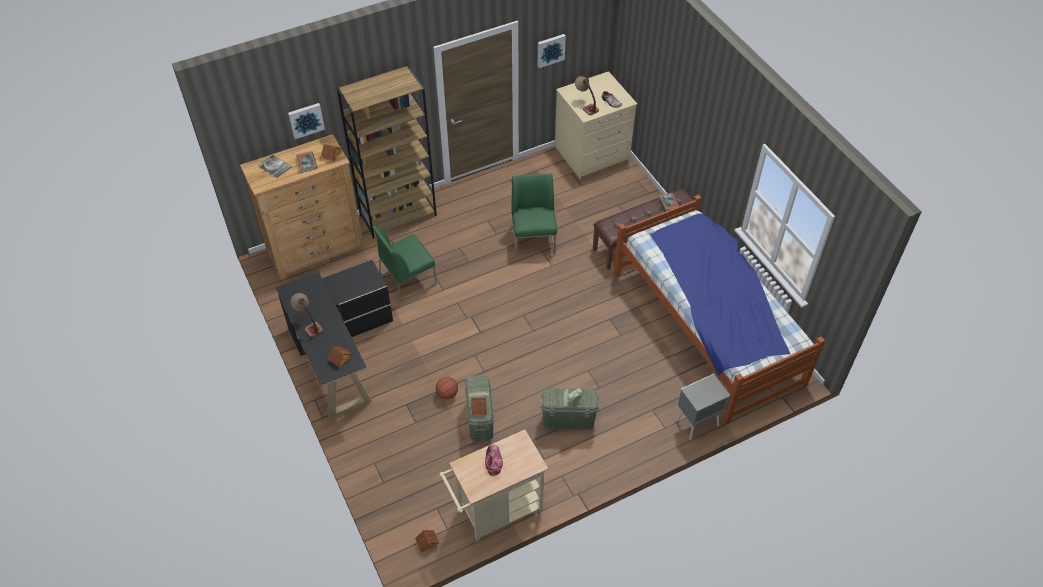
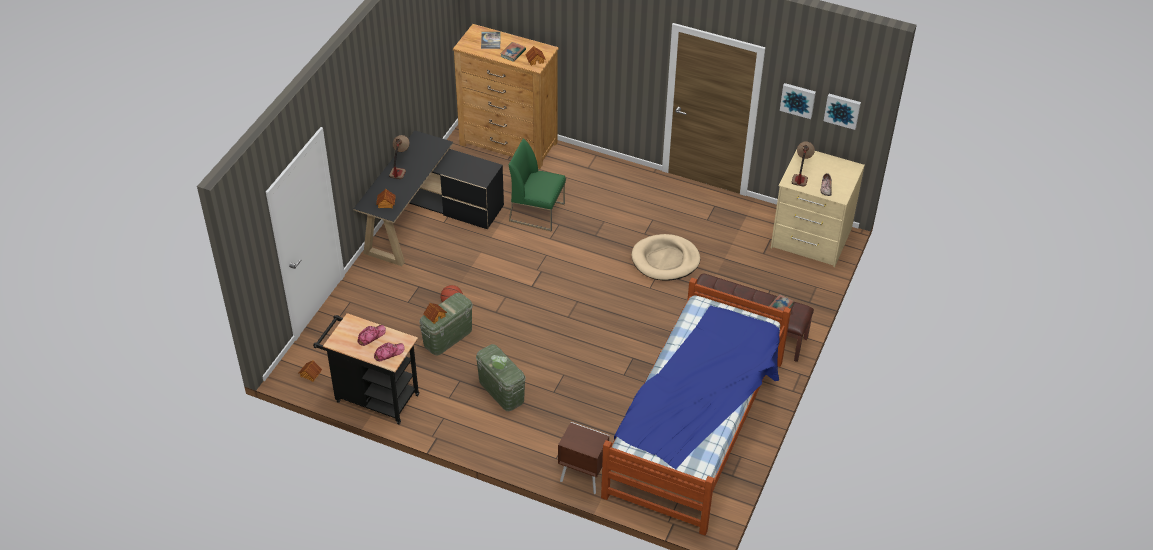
camera: 50 degrees right, 5 degrees down
picture [288,103,325,139] -> picture moved to [824,94,861,130]
brown bookcase [337,66,437,239] -> none
beige cart [439,430,548,542] -> black cart [313,313,419,425]
green chair [511,173,557,257] -> beige dog bed [631,234,700,281]
grey nightstand [676,374,731,440] -> brown nightstand [558,422,610,494]
none -> cap [374,342,405,361]

